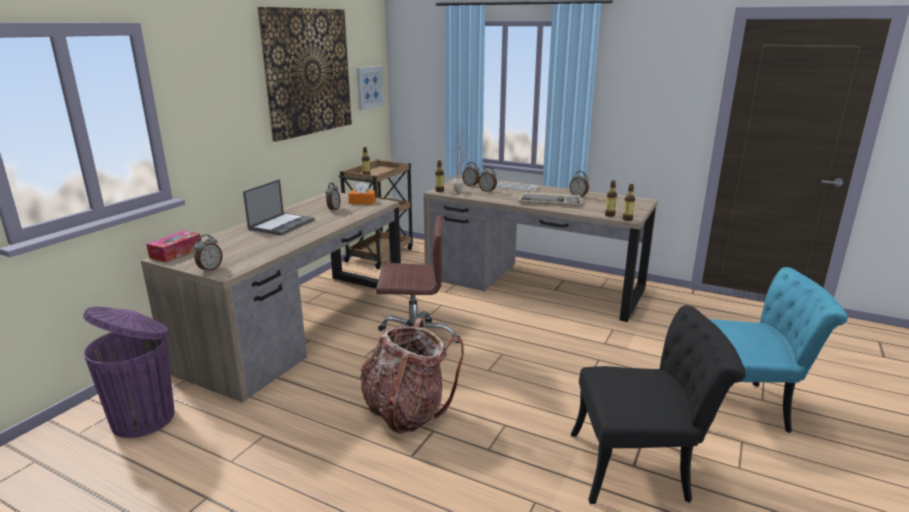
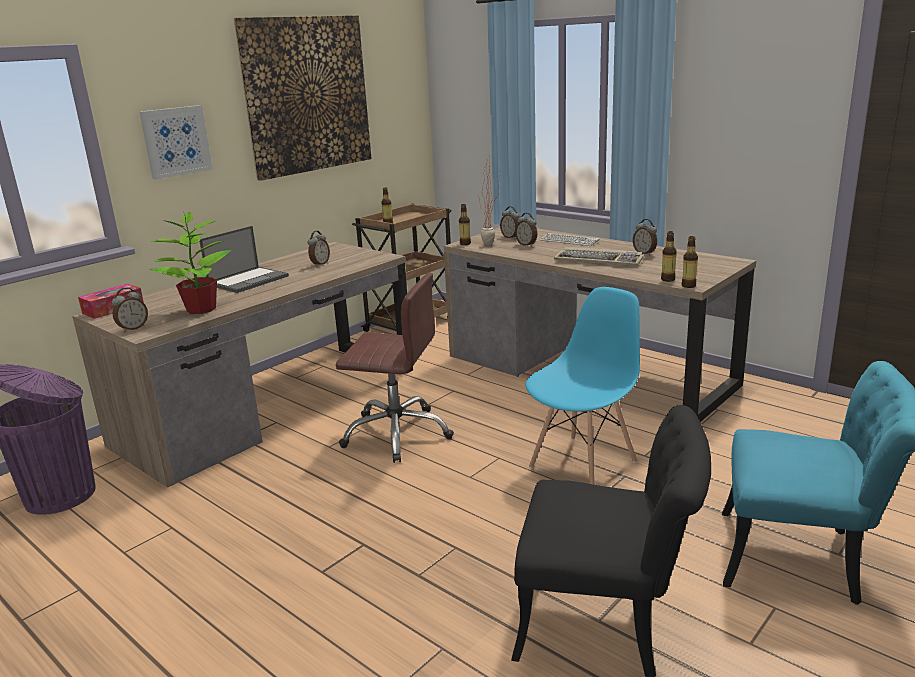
camera: 15 degrees right, 0 degrees up
orange tissue box [348,182,376,205] -> none
picture [357,66,384,110] -> picture moved to [140,105,213,179]
backpack [360,318,464,434] -> none
none -> potted plant [149,211,232,314]
none -> blue chair [526,287,640,485]

